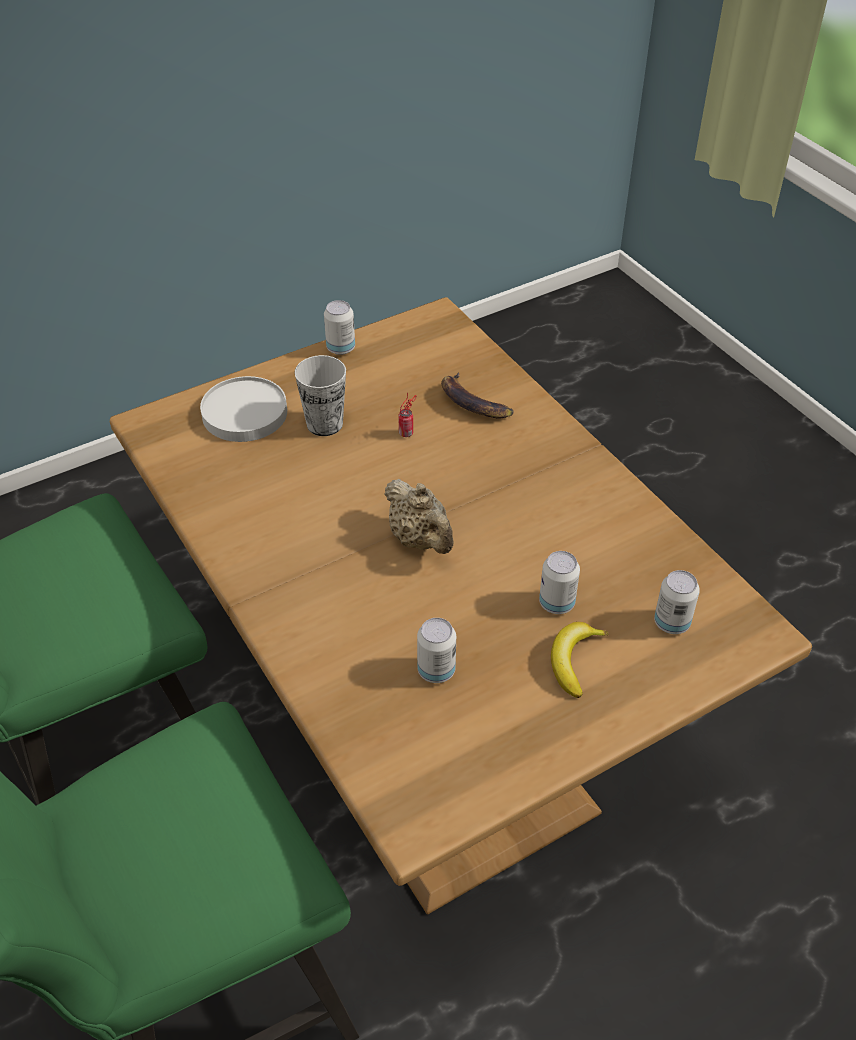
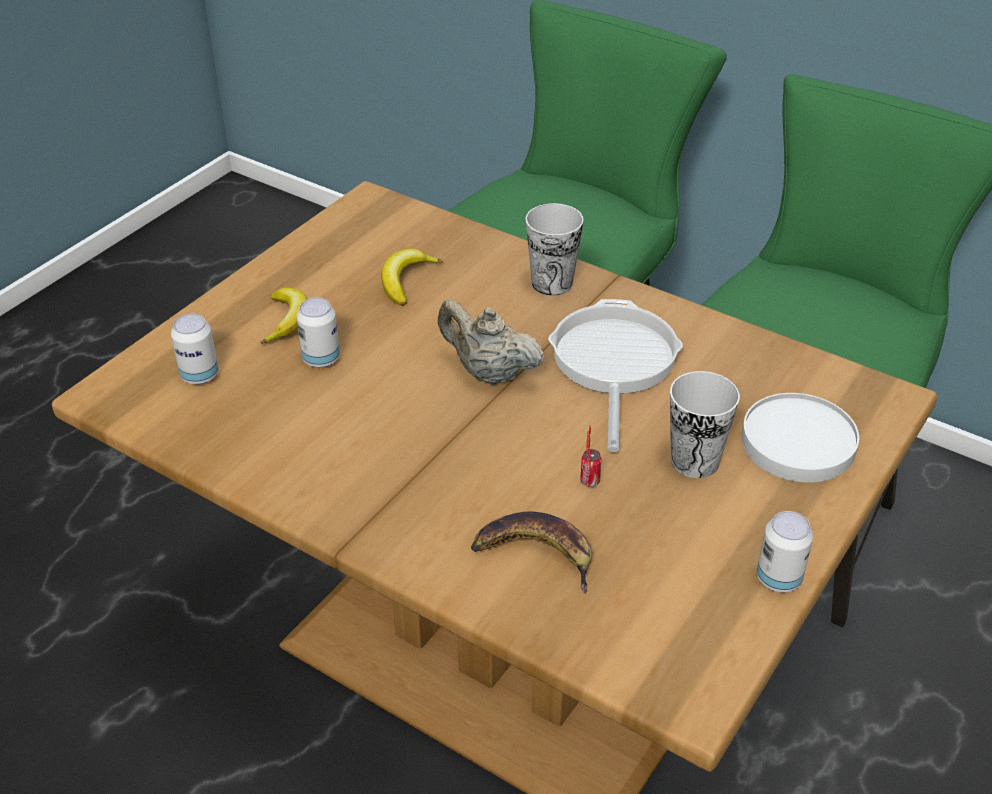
camera: 155 degrees right, 5 degrees down
can [417,618,456,683] -> banana [381,248,443,306]
none -> cup [526,203,584,296]
none -> frying pan [548,299,683,452]

